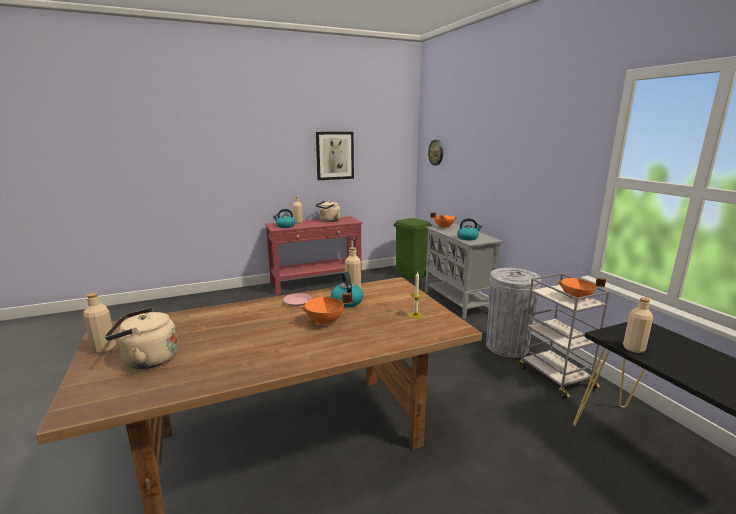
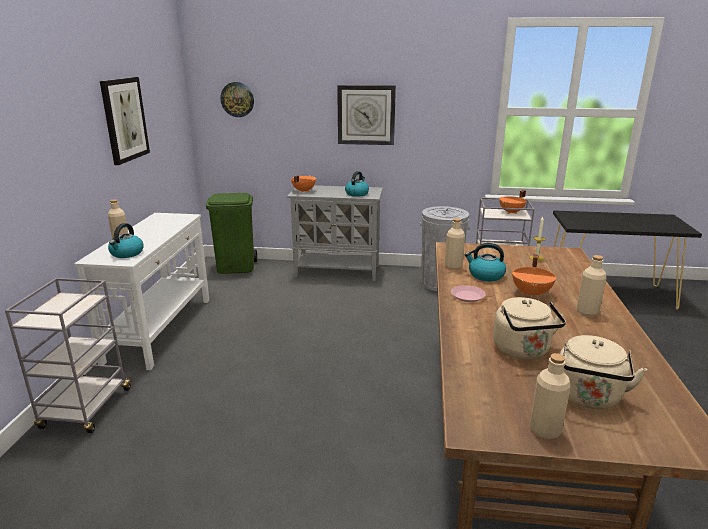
camera: 60 degrees left, 5 degrees up
red console table [265,216,362,295] -> white console table [74,213,209,370]
beige kettle [316,201,340,222] -> beige kettle moved to [493,297,566,359]
beige bottle [623,297,653,353] -> beige bottle moved to [577,255,606,316]
none -> grey cart [5,278,133,433]
none -> wall clock [337,85,396,145]

